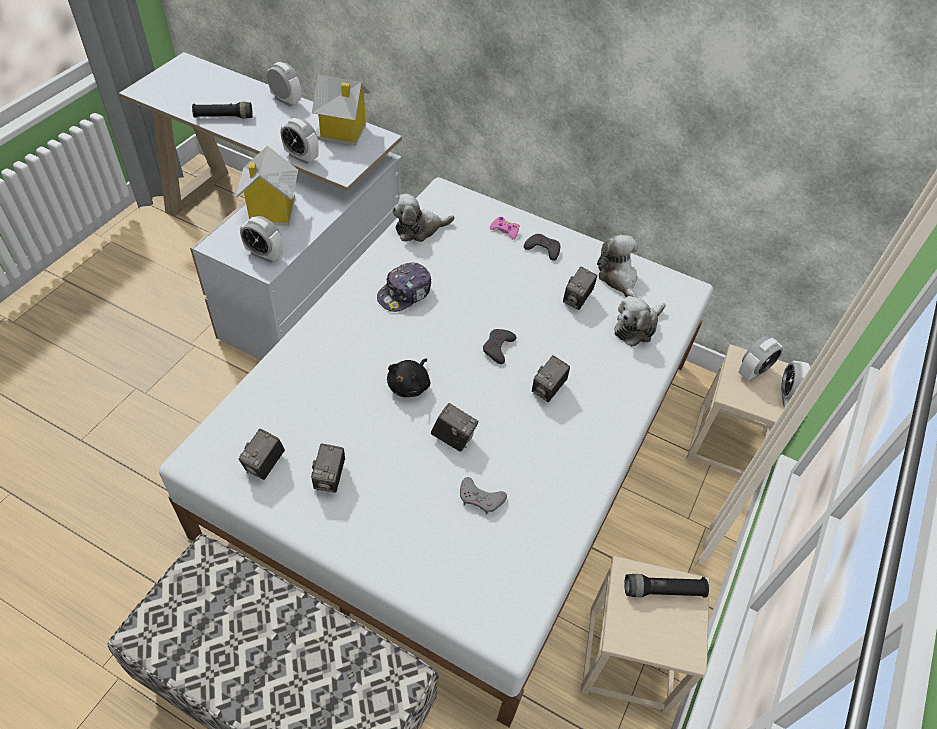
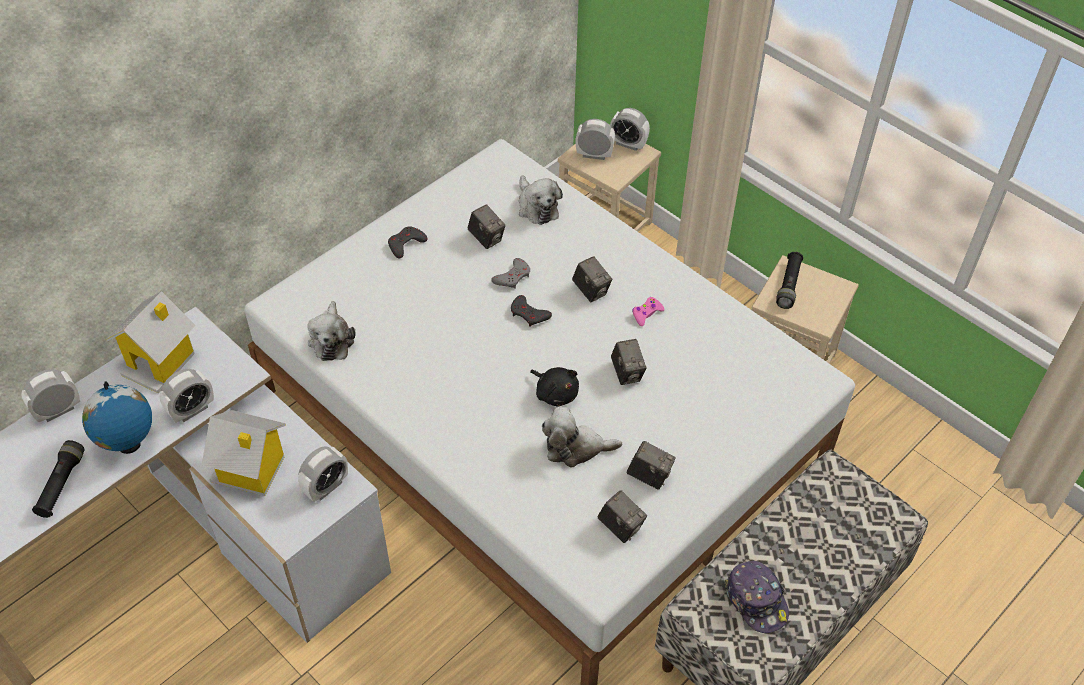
camera: 70 degrees left, 0 degrees up
cap [377,263,431,312] -> cap moved to [725,561,789,633]
camera [431,403,479,452] -> camera turned 120 degrees clockwise [611,339,647,385]
grey game controller [460,477,507,515] -> grey game controller moved to [491,258,530,289]
pink game controller [490,217,520,240] -> pink game controller moved to [632,297,665,326]
plush toy [597,235,638,297] -> plush toy moved to [542,407,622,467]
alarm clock [738,336,783,381] -> alarm clock turned 60 degrees counterclockwise [576,119,615,160]
none -> globe [82,381,152,454]

